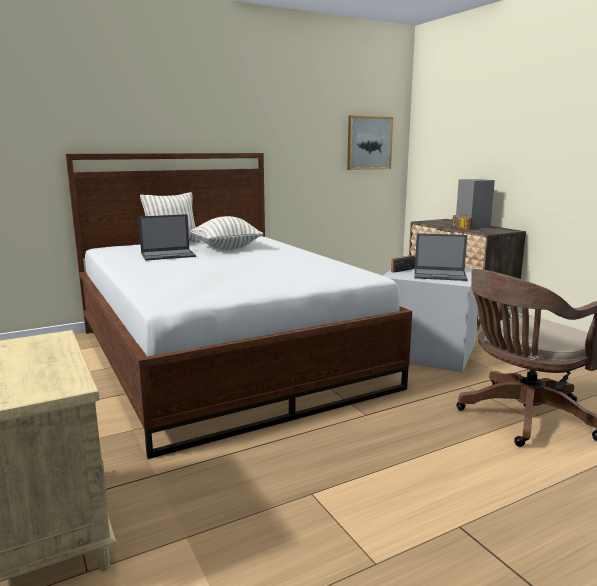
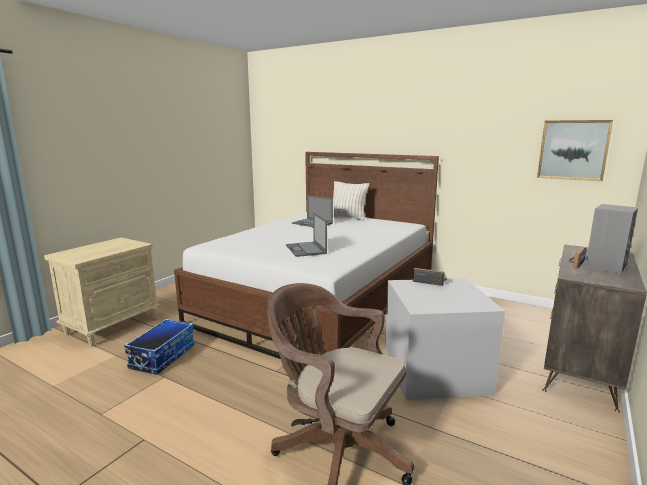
camera: 60 degrees right, 0 degrees up
pillow [190,216,263,250] -> none
laptop [414,233,467,281] -> laptop moved to [286,213,327,257]
none -> storage box [124,319,195,375]

